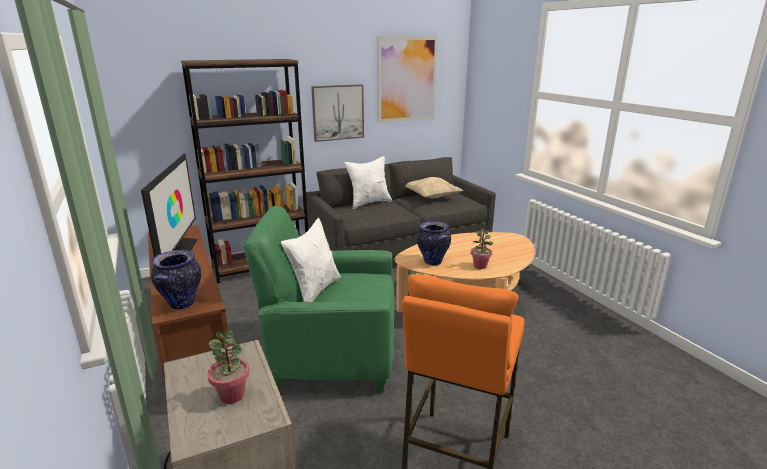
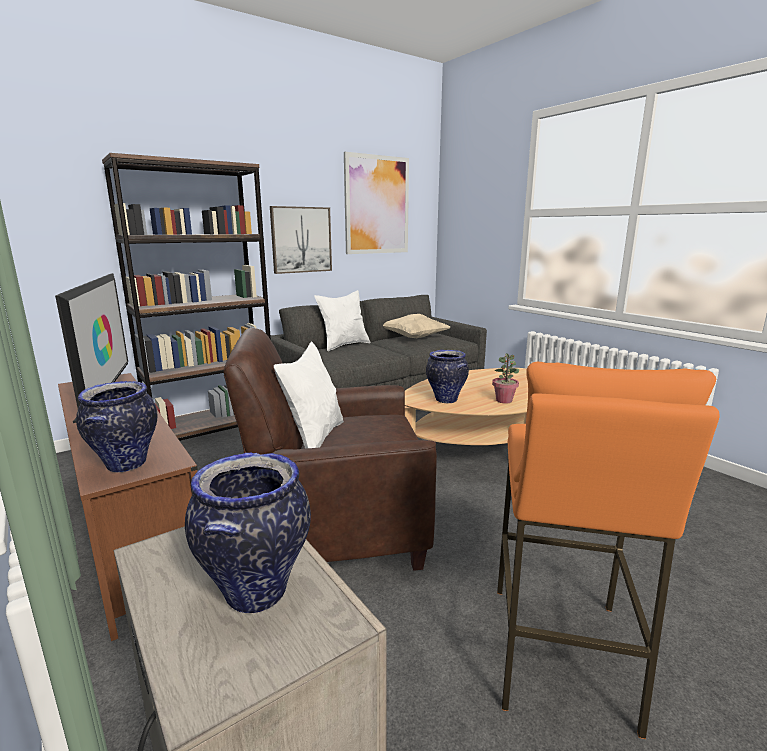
camera: 10 degrees left, 5 degrees down
potted plant [207,330,249,404] -> vase [185,453,311,613]
green armchair [244,206,395,393] -> brown armchair [224,328,437,571]

